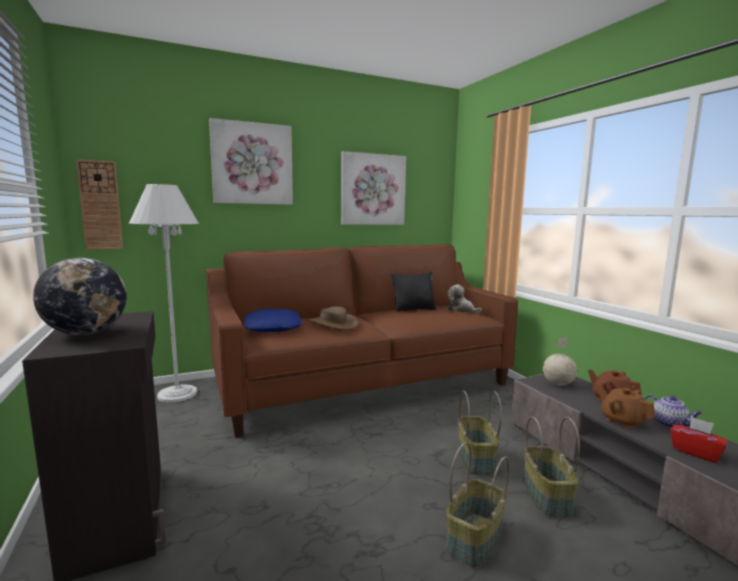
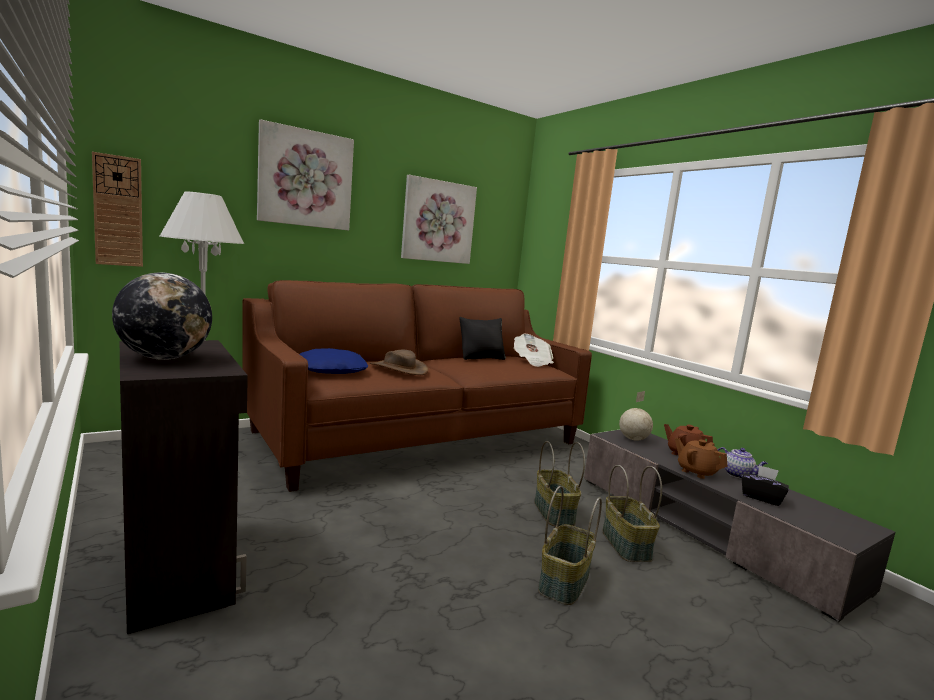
camera: 10 degrees left, 0 degrees up
plush toy [447,285,482,313] -> newspaper [514,334,554,367]
red tissue box [671,417,728,463] -> black tissue box [742,465,789,506]

